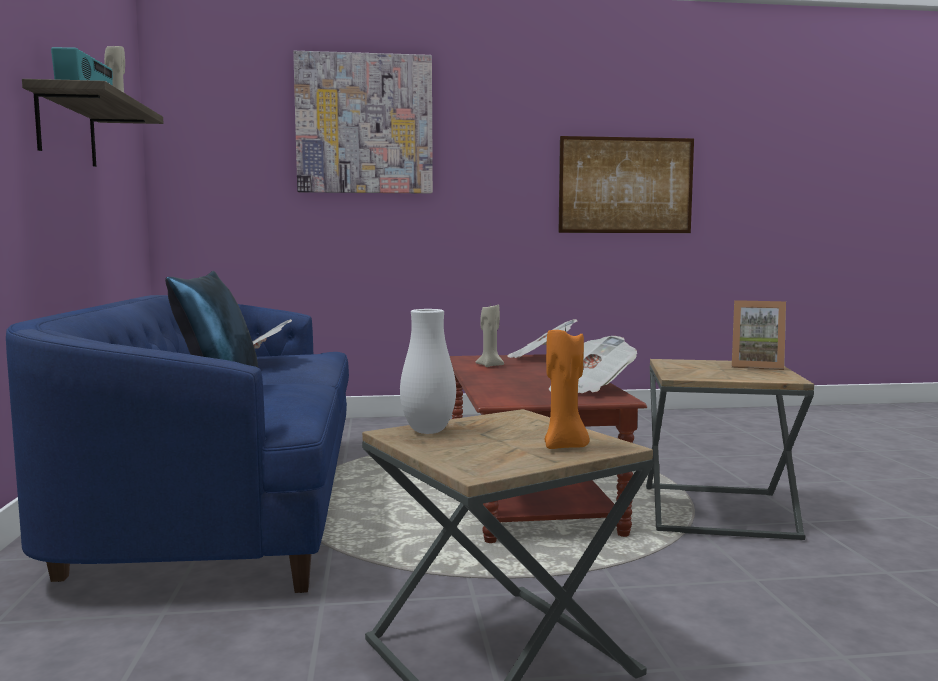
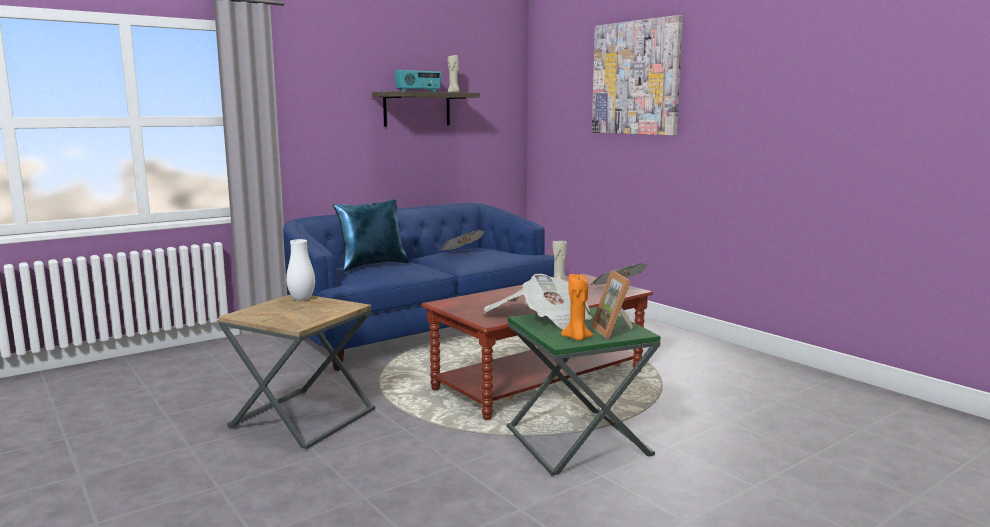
camera: 60 degrees right, 5 degrees up
orange candle [545,326,590,449] -> orange candle moved to [561,274,593,340]
picture [559,136,694,233] -> none
brown side table [646,359,814,540] -> green side table [507,307,660,476]
none -> newspaper [522,274,592,330]

